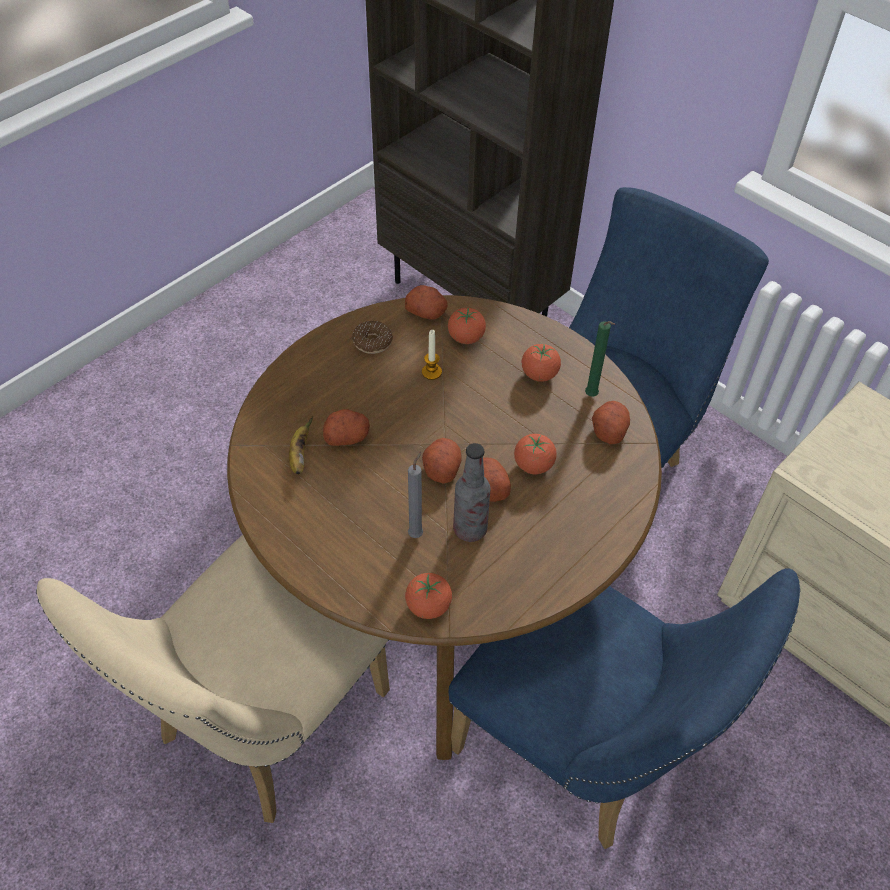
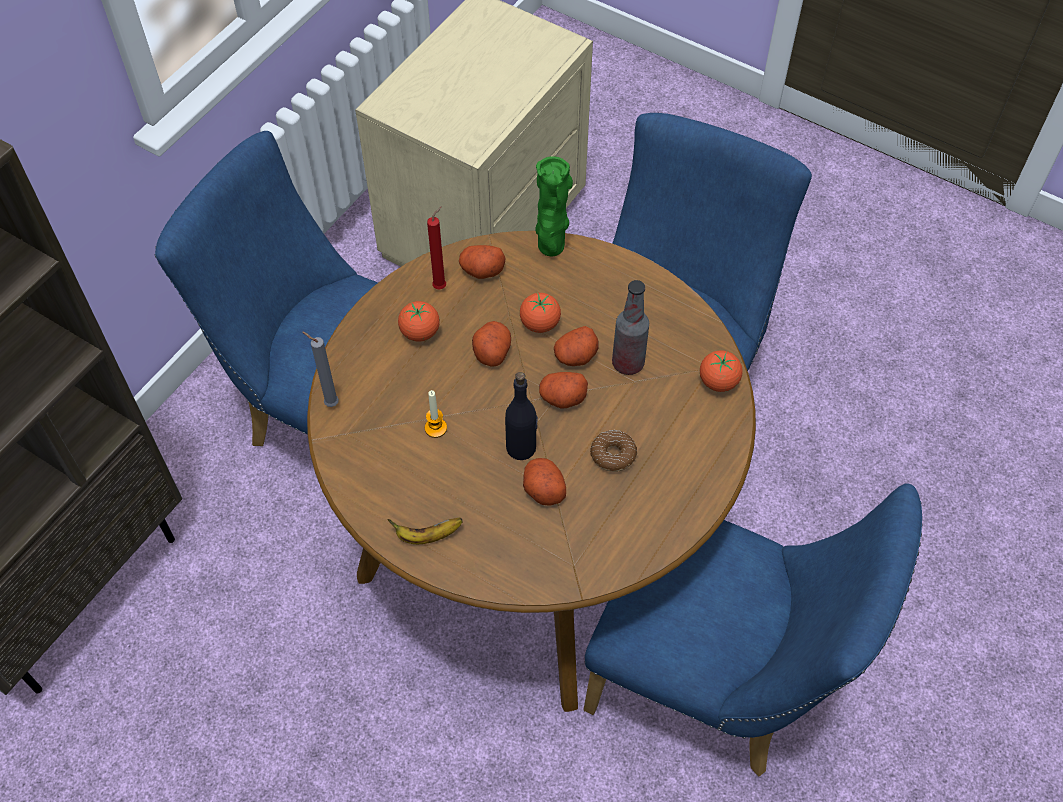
camera: 100 degrees left, 5 degrees up
beige chair [36,535,390,823] -> blue chair [583,483,922,777]
banana [289,416,313,475] -> banana moved to [388,518,463,544]
donut [352,321,393,354] -> donut moved to [590,430,637,472]
potato [405,285,448,320] -> potato moved to [472,321,511,367]
grey candle [408,452,423,538] -> grey candle moved to [303,332,339,407]
tomato [448,308,486,344] -> none
green candle [585,321,615,397] -> red candle [427,206,446,289]
none -> black bottle [505,372,538,460]
none -> green vase [536,156,573,256]

